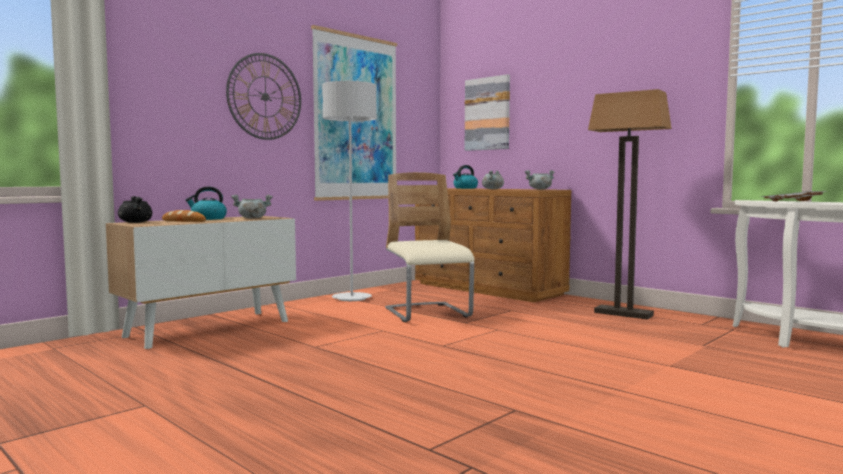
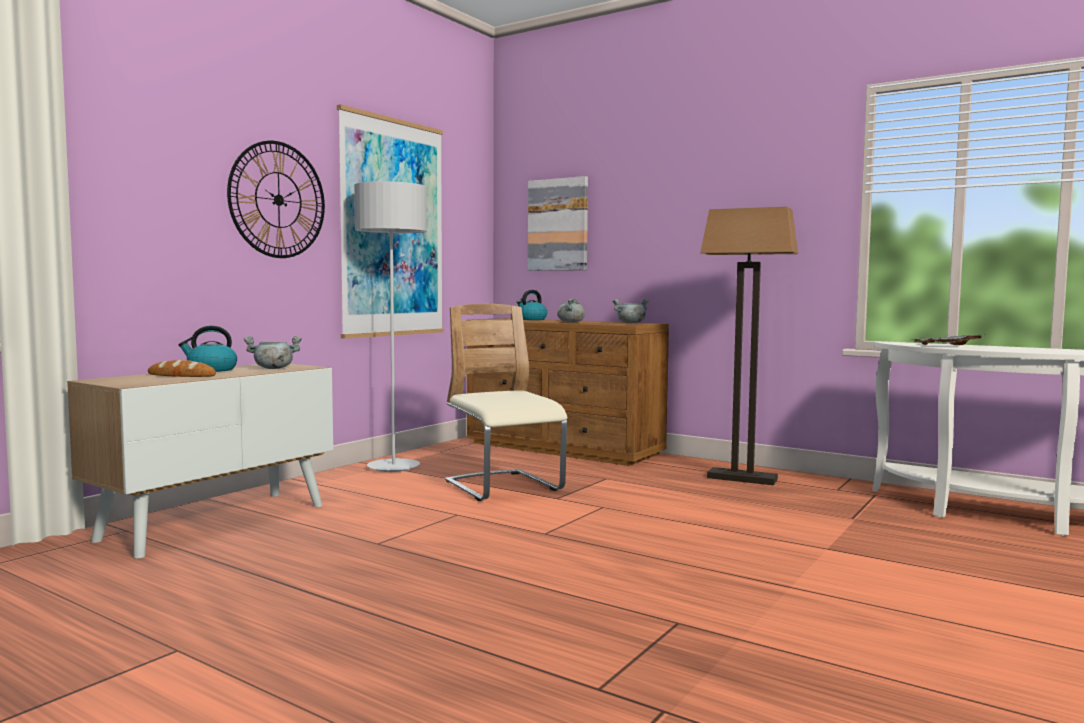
camera: 10 degrees left, 0 degrees up
black cooking pot [118,196,152,223] -> none

